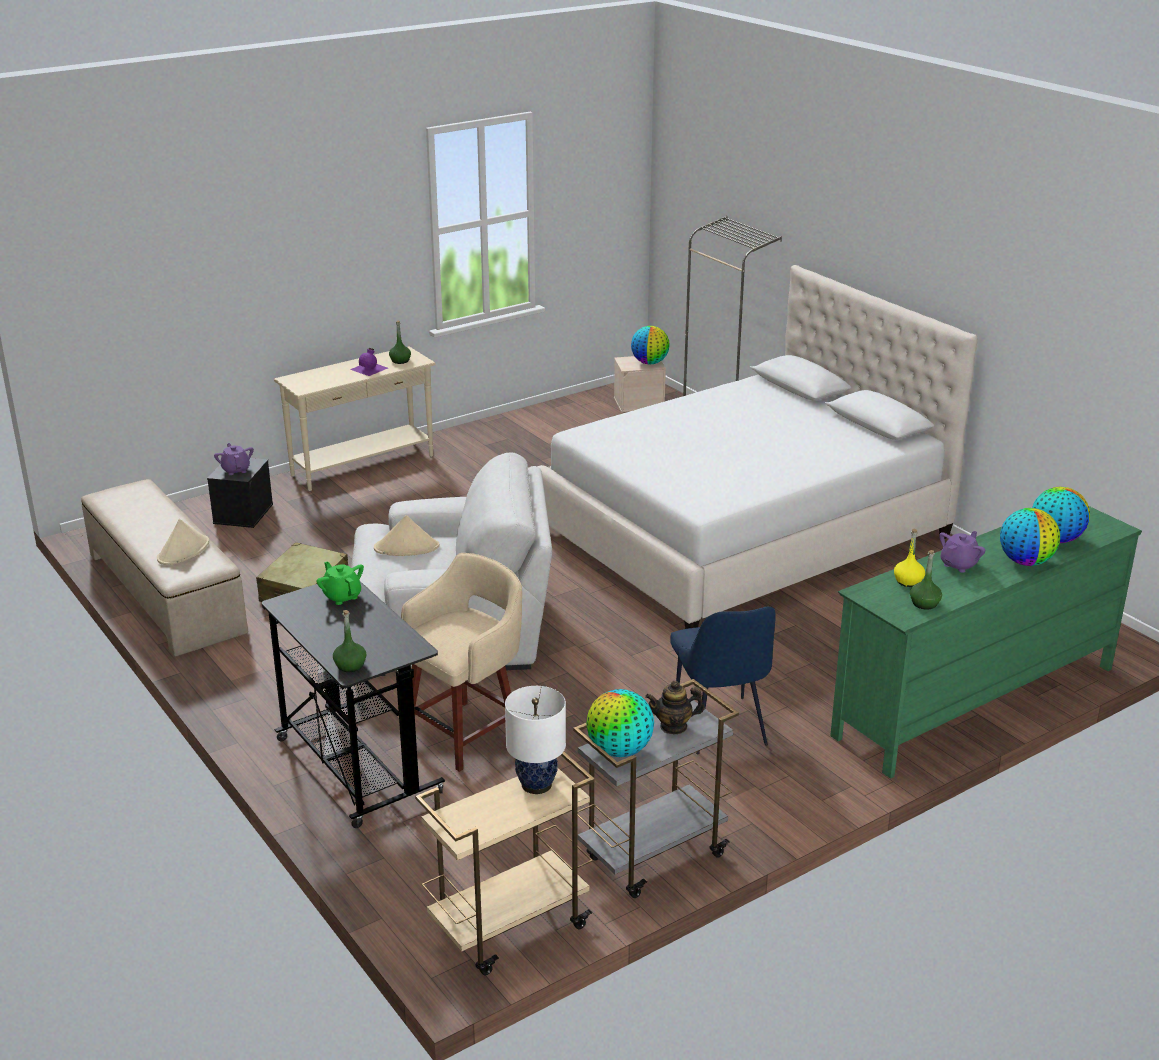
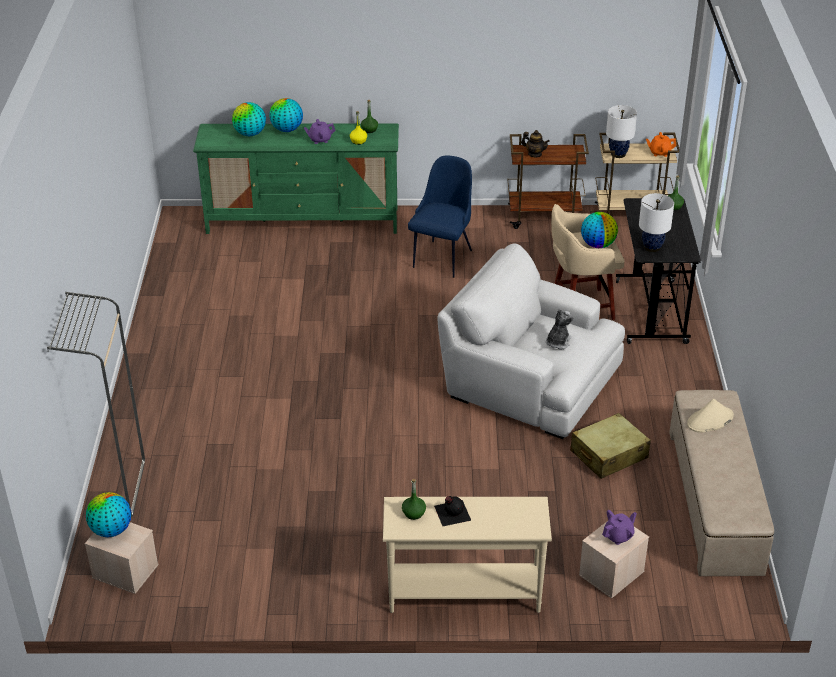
camera: 145 degrees left, 10 degrees up
black storage box [207,458,273,528] -> beige storage box [579,522,649,599]
purple teapot [214,443,254,475] -> purple teapot turned 135 degrees counterclockwise [602,510,637,545]
green teapot [316,561,364,605] -> white table lamp [639,193,674,252]
purple bottle [350,348,388,376] -> black bottle [434,496,471,526]
beige hat [374,515,439,556] -> plush toy [546,309,573,349]
white bed [537,265,978,629] -> none
grey cart [573,679,739,898] -> brown cart [507,134,589,229]
globe [586,689,654,757] -> globe moved to [581,212,618,248]
none -> orange teapot [646,132,676,157]

